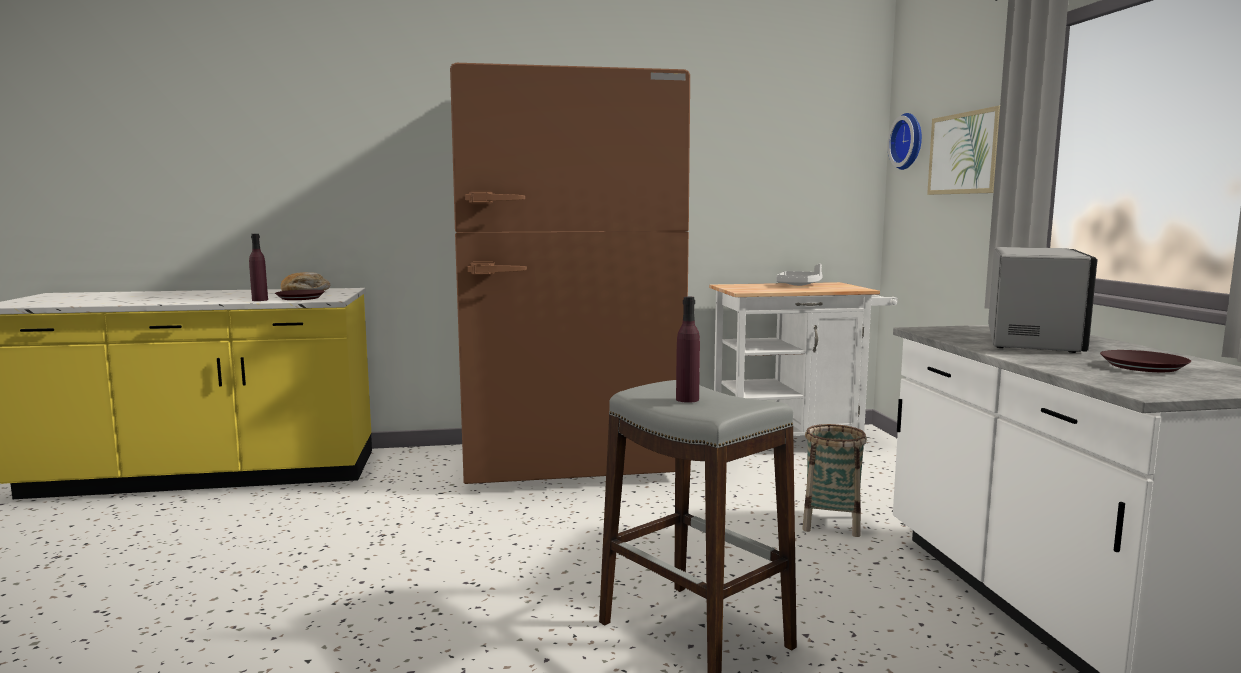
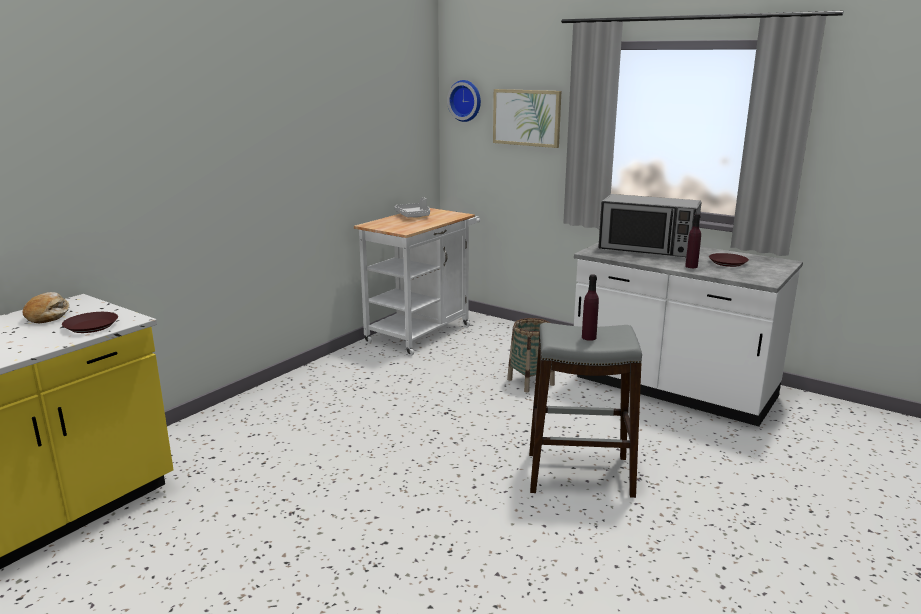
camera: 45 degrees left, 10 degrees up
purple bottle [249,234,268,301] -> purple bottle moved to [685,214,701,268]
brown fridge [450,63,690,484] -> none
microwave [988,247,1098,353] -> microwave turned 135 degrees clockwise [598,194,702,257]

